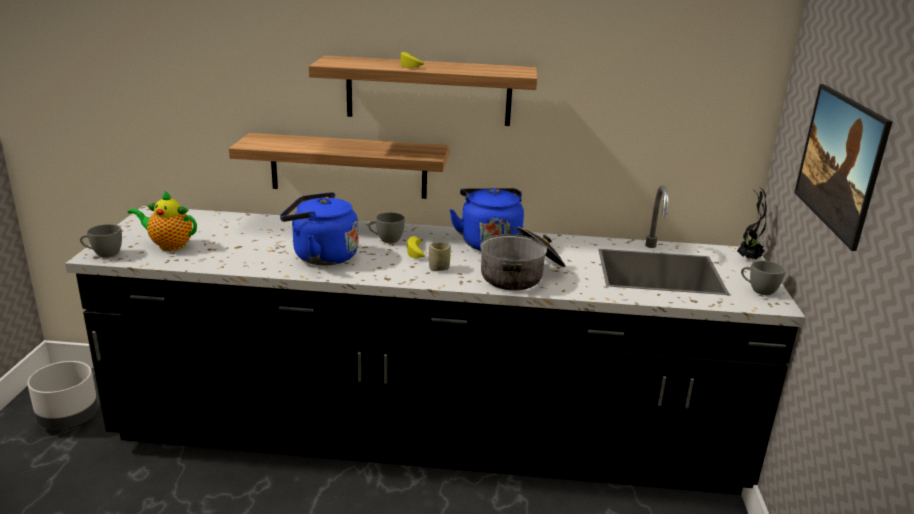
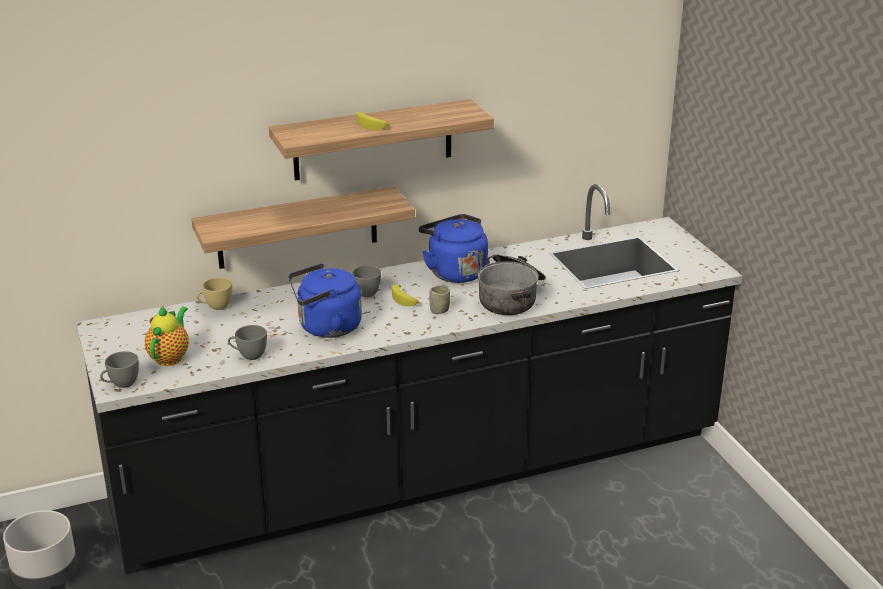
camera: 25 degrees left, 5 degrees up
teapot [128,190,197,251] -> teapot turned 120 degrees clockwise [145,306,189,366]
potted plant [737,187,767,260] -> none
grey cup [741,260,786,295] -> grey cup moved to [228,325,267,360]
picture [794,84,892,251] -> none
none -> yellow cup [196,277,232,310]

